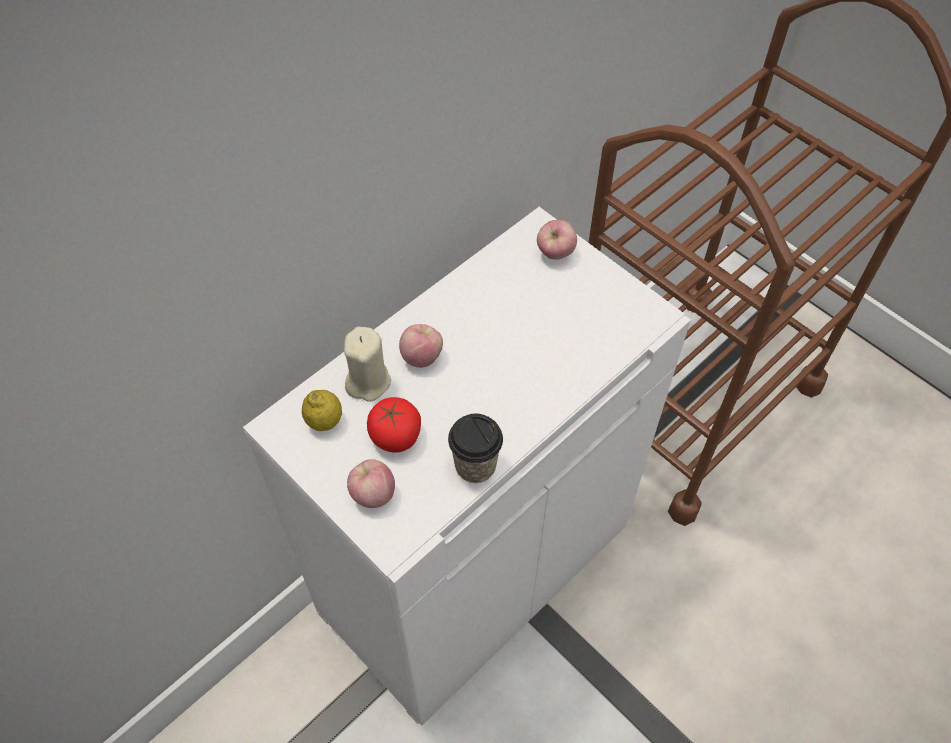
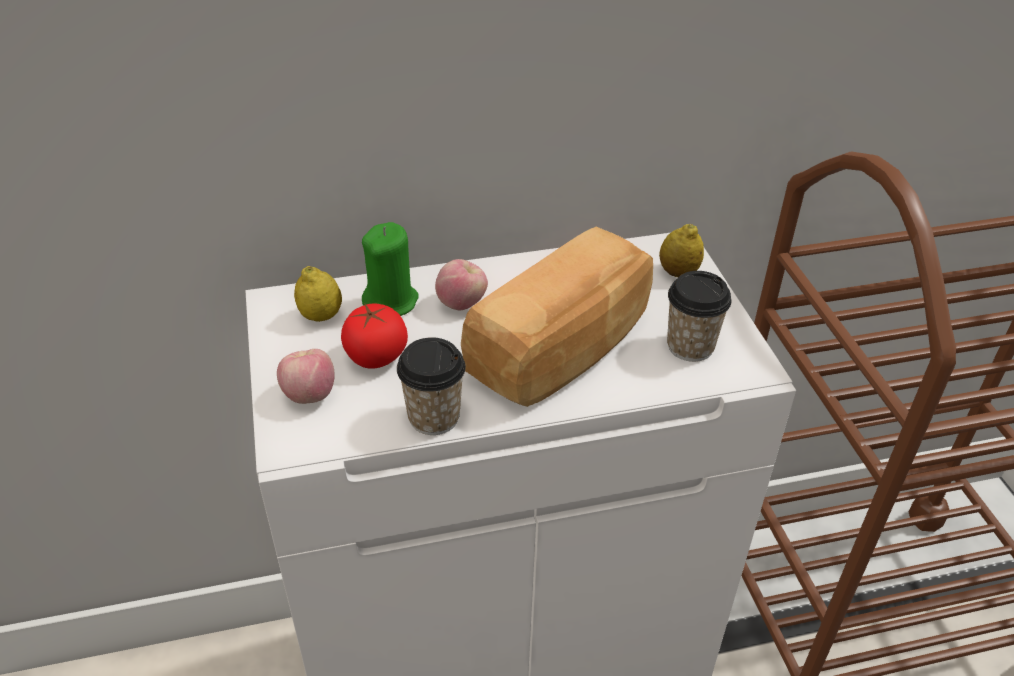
camera: 30 degrees right, 15 degrees down
beige candle [344,326,391,402] -> green candle [362,222,419,316]
apple [537,220,577,260] -> lemon [659,224,704,277]
none -> bread [461,226,653,407]
none -> cup [667,271,732,362]

